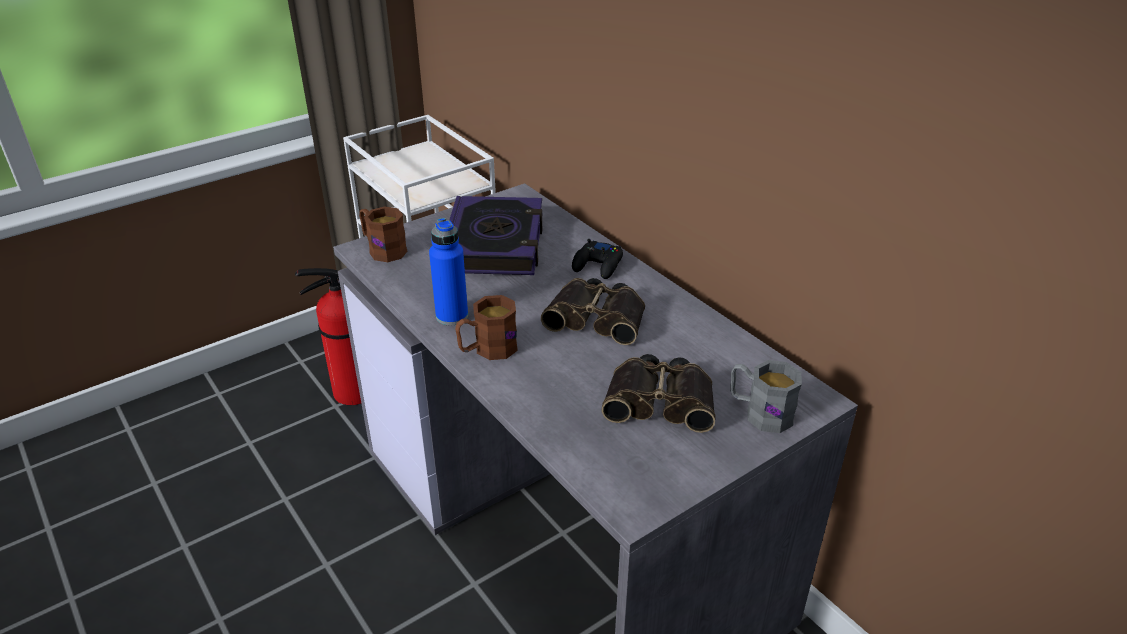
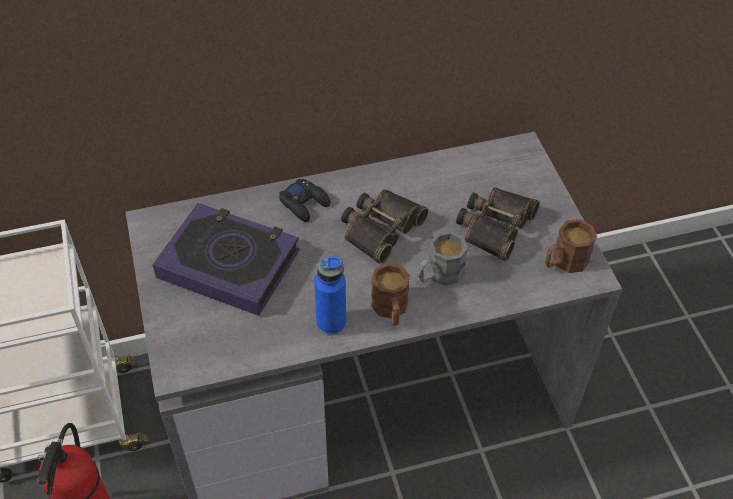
camera: 70 degrees left, 15 degrees up
brown mug [359,206,408,262] -> brown mug moved to [545,219,597,273]
grey mug [730,360,802,433] -> grey mug moved to [419,231,468,286]

